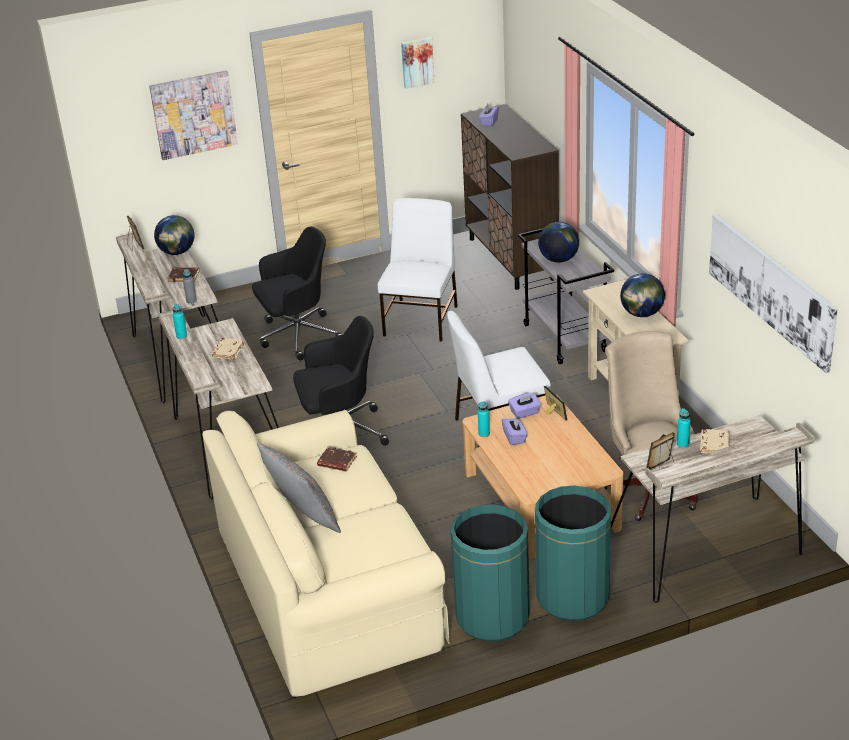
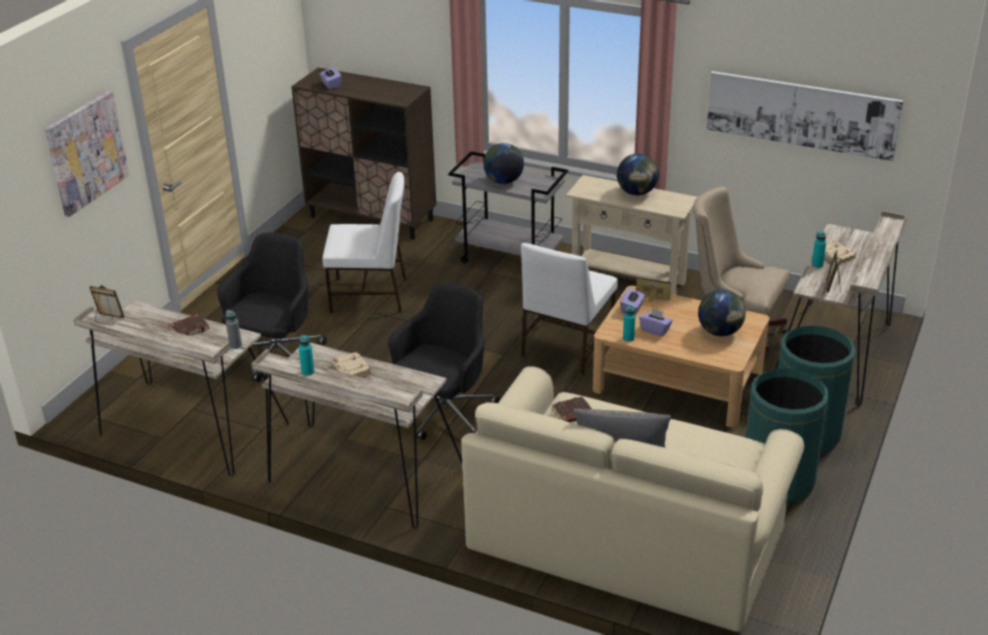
camera: 45 degrees left, 0 degrees up
globe [154,215,194,255] -> globe moved to [698,290,746,336]
white chair [378,198,458,342] -> white chair turned 120 degrees clockwise [322,172,406,313]
picture [401,37,434,89] -> none

